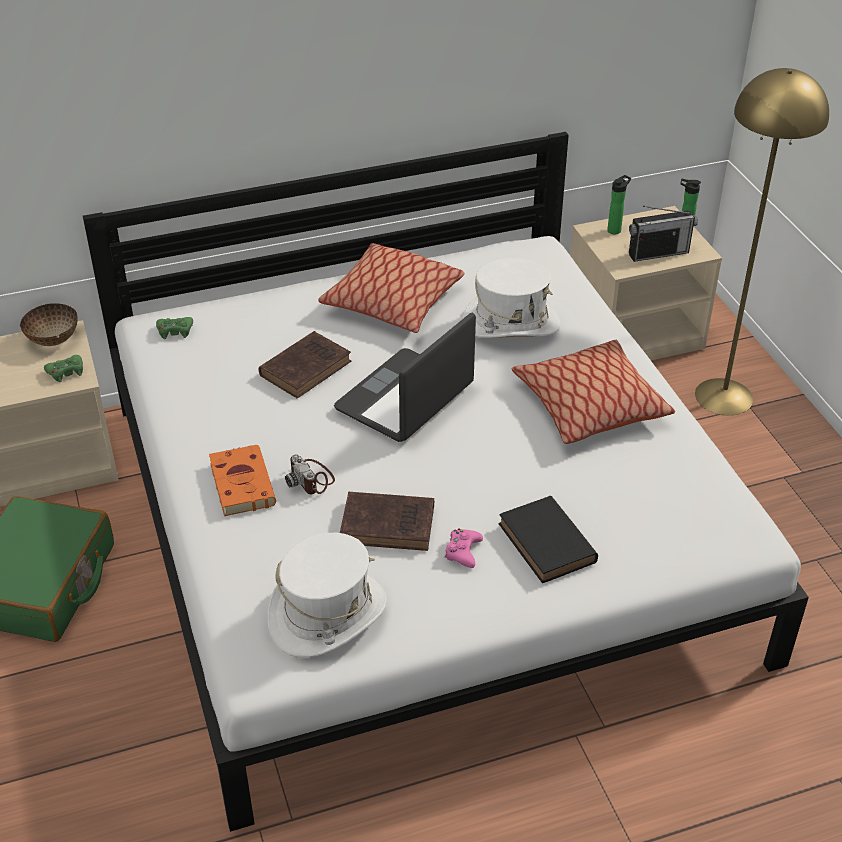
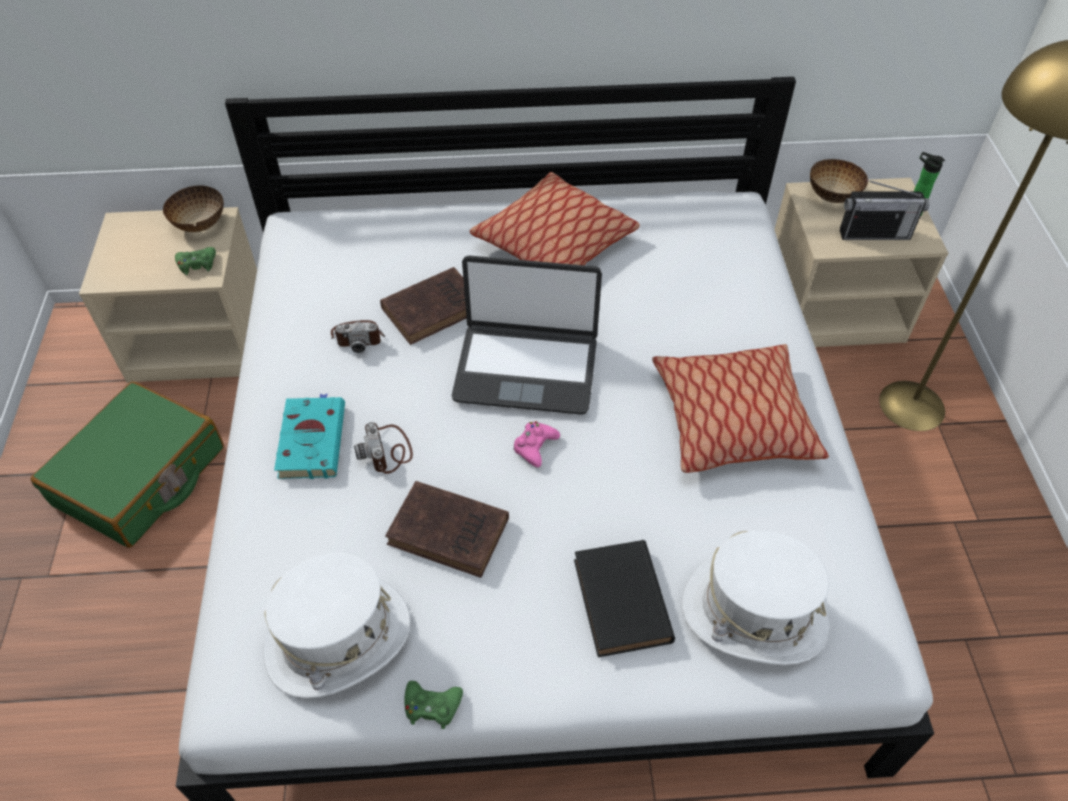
camera: 15 degrees right, 10 degrees up
green game controller [156,317,193,339] -> green game controller moved to [404,681,463,729]
orange book [209,445,276,516] -> turquoise book [274,393,345,479]
laptop [334,312,476,442] -> laptop turned 135 degrees counterclockwise [452,256,602,415]
pink game controller [445,529,483,568] -> pink game controller moved to [513,421,560,467]
white hat [461,258,561,338] -> white hat moved to [682,530,830,665]
bottle [607,175,631,234] -> bowl [810,159,868,203]
none -> camera [331,320,385,353]

